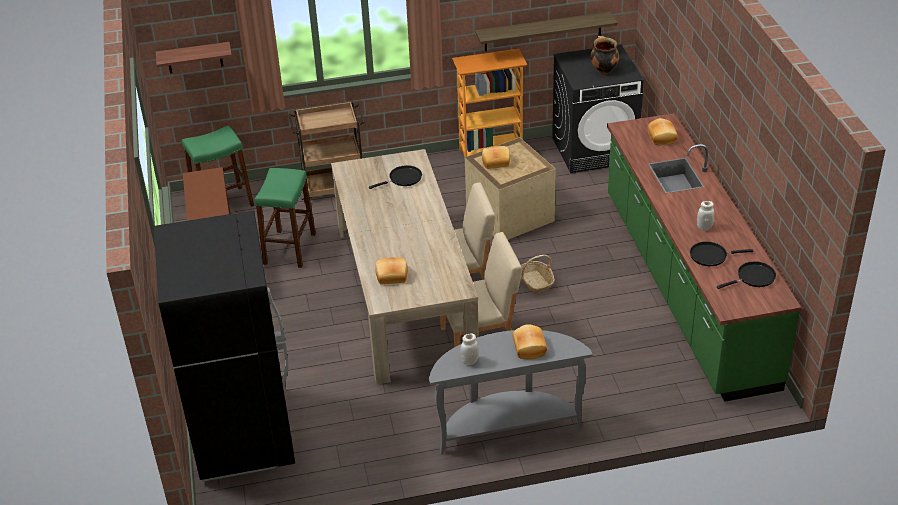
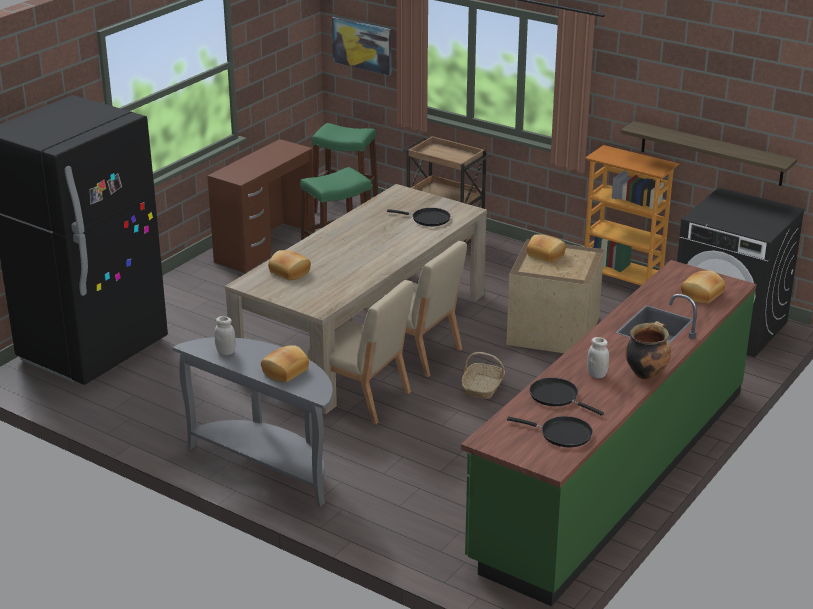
camera: 45 degrees right, 10 degrees down
shelf [156,42,232,74] -> picture [332,17,391,76]
cooking pot [590,36,619,74] -> cooking pot moved to [625,321,671,380]

